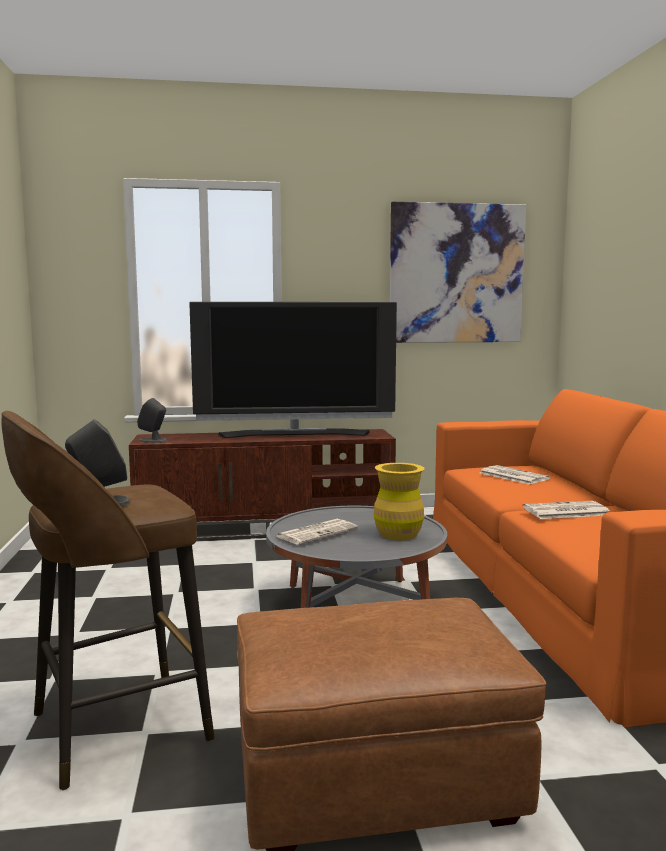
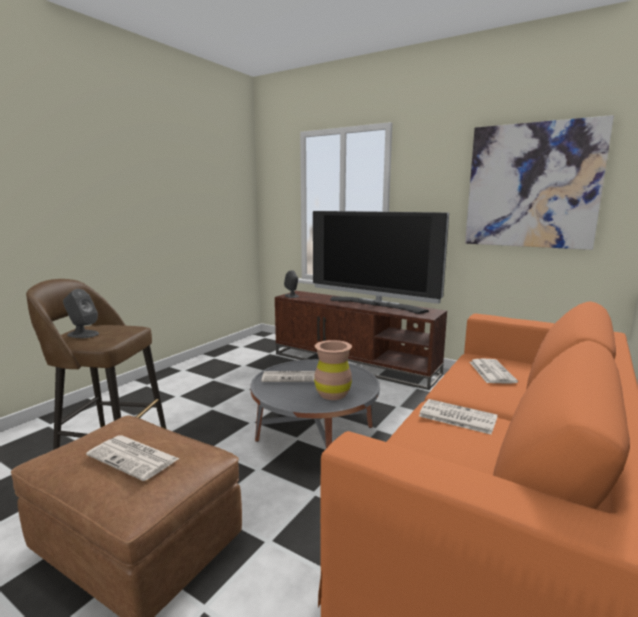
camera: 40 degrees right, 5 degrees up
yellow vase [374,463,425,540] -> brown vase [314,340,352,400]
none -> newspaper [86,435,180,481]

